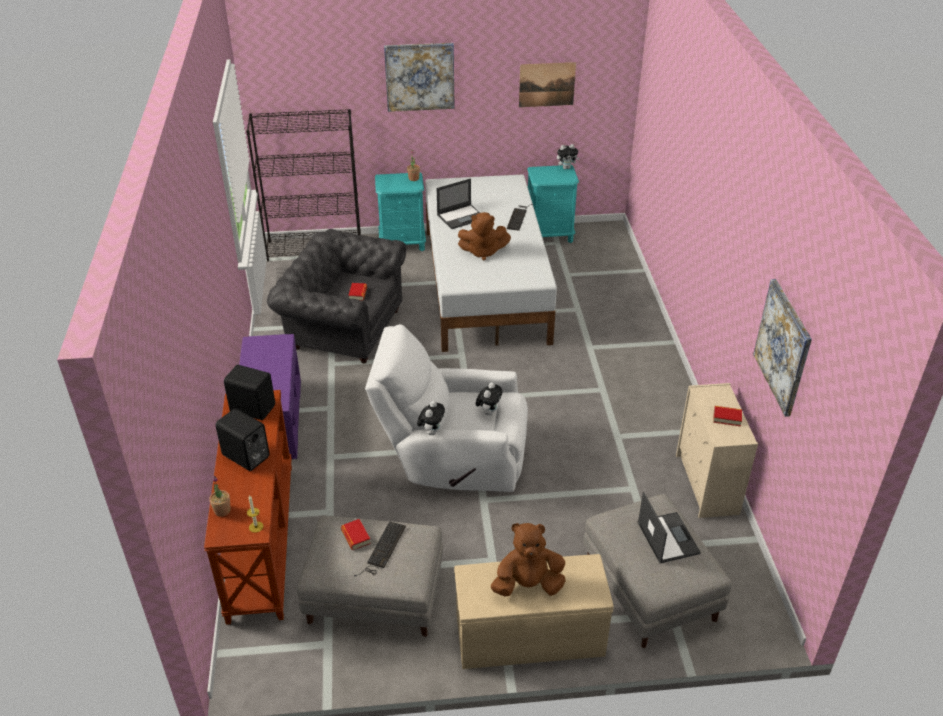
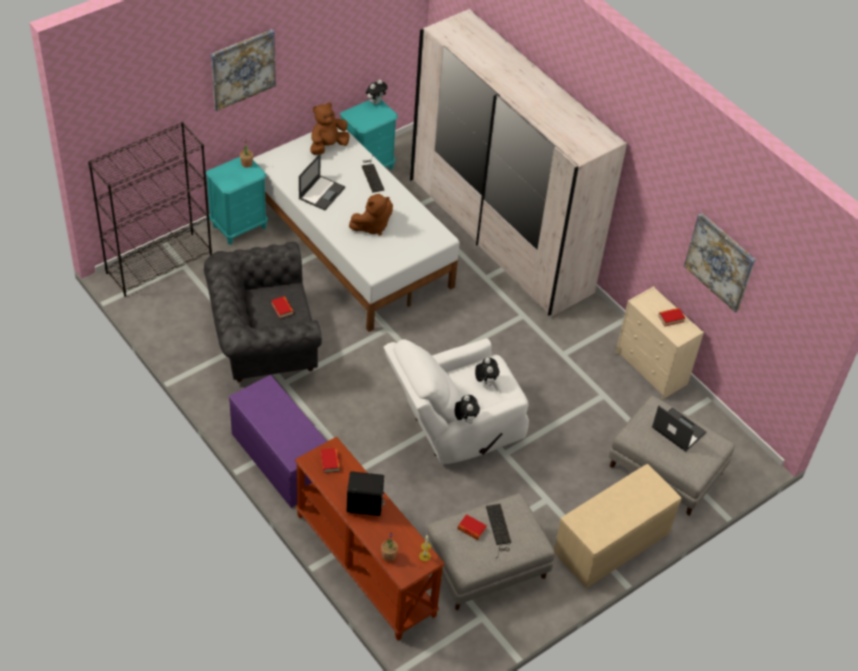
camera: 35 degrees left, 10 degrees up
black speaker [224,365,275,420] -> book [321,448,341,473]
brown plush toy [491,523,566,597] -> brown plush toy moved to [310,102,349,155]
picture [519,62,576,107] -> none
none -> white wardrobe [410,9,627,317]

